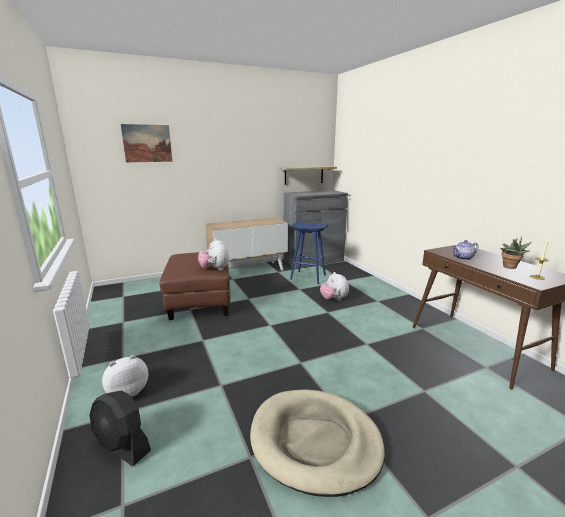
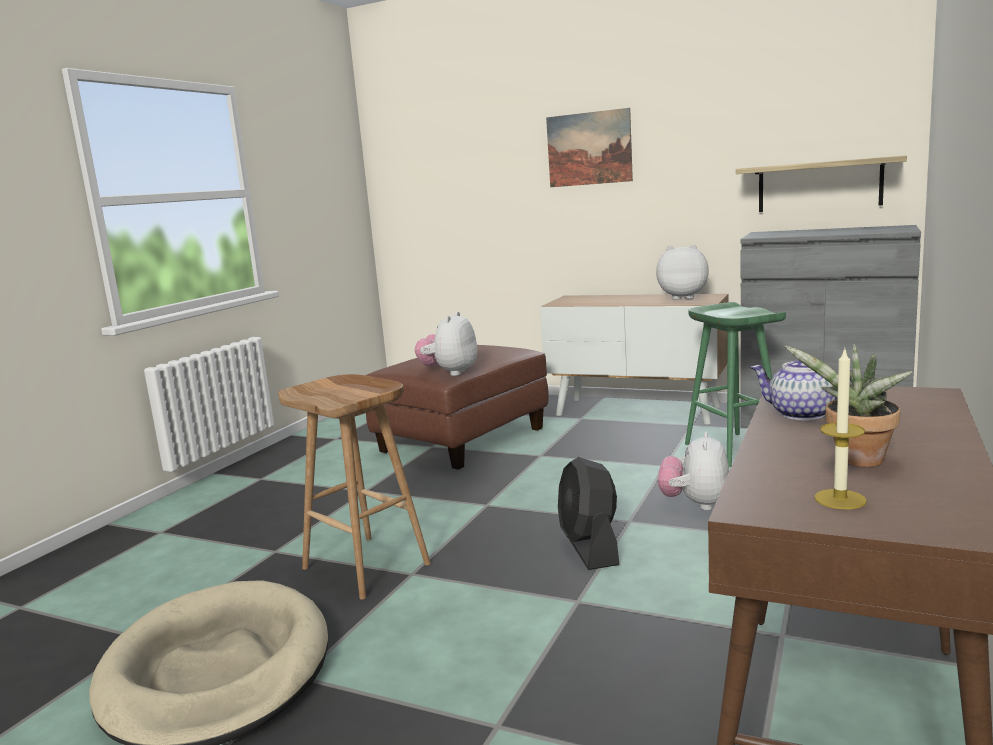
camera: 50 degrees right, 5 degrees down
black fan [90,390,151,466] -> black fan moved to [558,457,619,570]
plush toy [102,355,148,397] -> plush toy moved to [656,244,709,300]
picture [121,124,172,162] -> picture moved to [546,108,633,187]
blue stool [290,221,328,284] -> green stool [685,302,786,467]
none -> brown stool [278,374,431,600]

